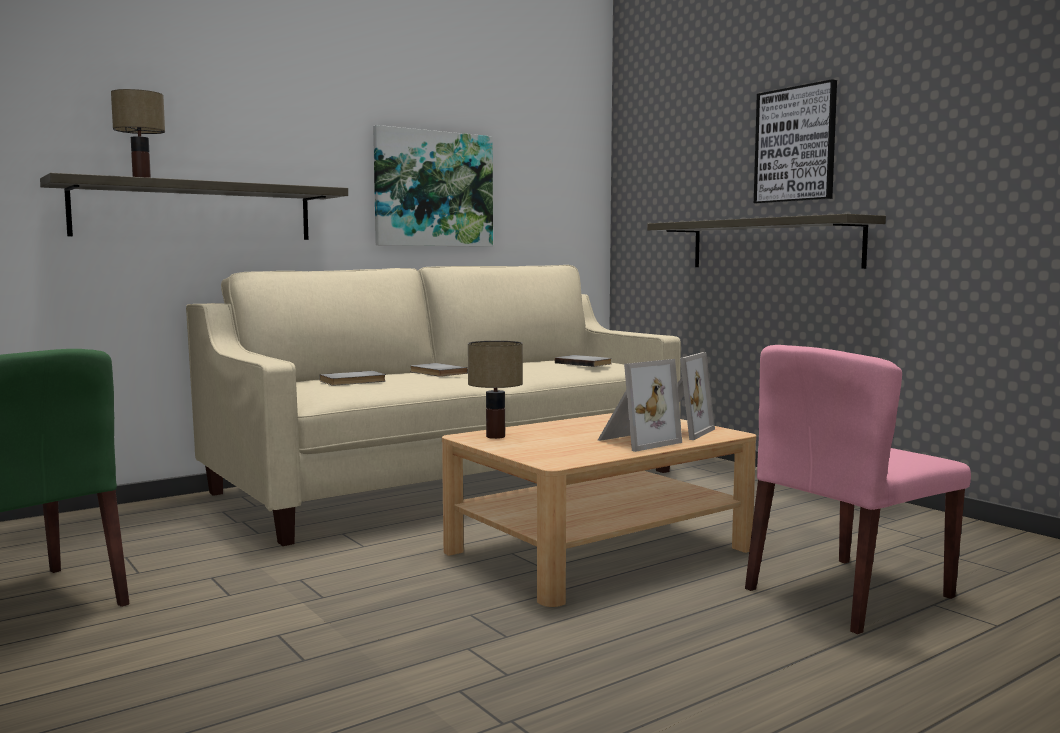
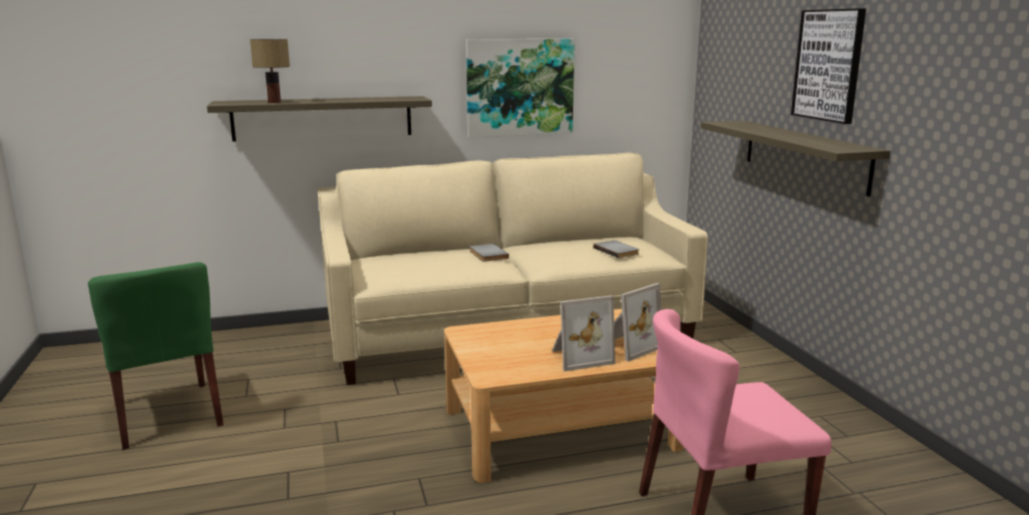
camera: 20 degrees right, 10 degrees up
grey book [319,371,386,385] -> none
table lamp [468,341,523,439] -> none

